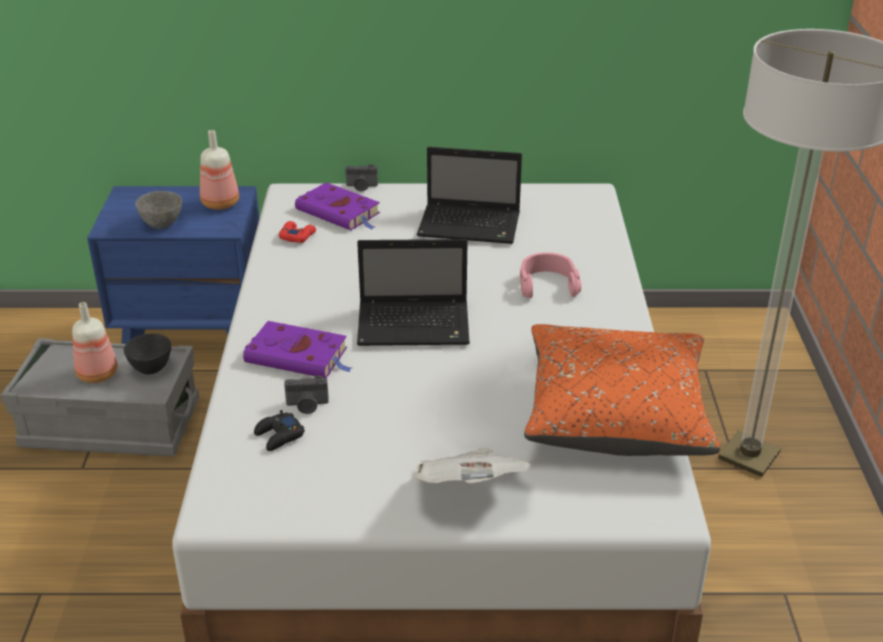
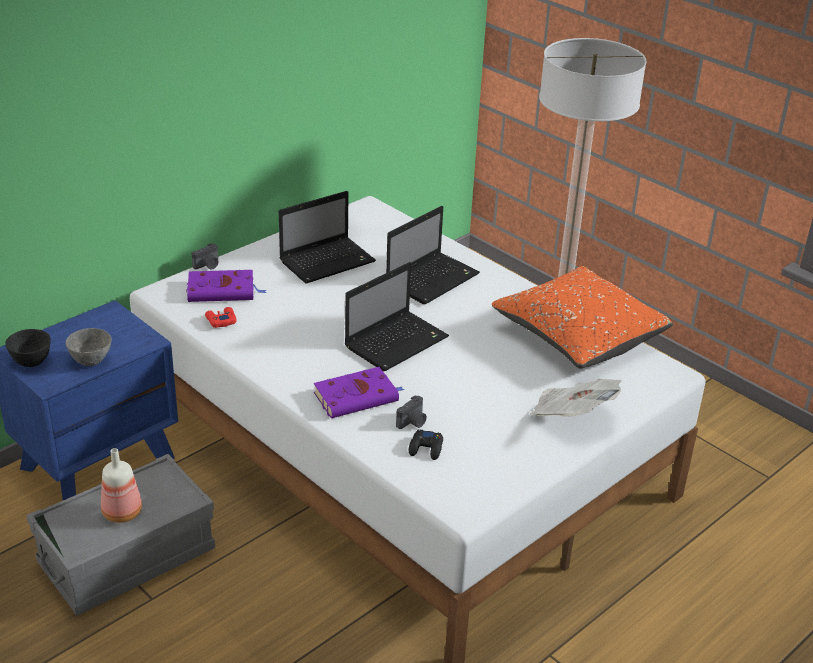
camera: 45 degrees left, 0 degrees up
black bowl [124,333,171,374] -> black bowl moved to [5,329,51,367]
bottle [200,130,239,210] -> none
pink headphones [520,252,581,298] -> laptop [386,206,480,304]

